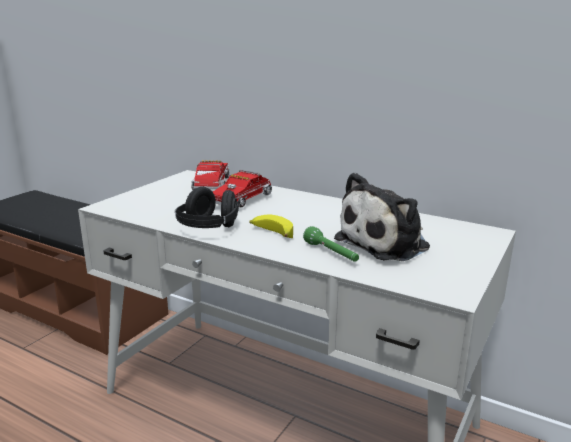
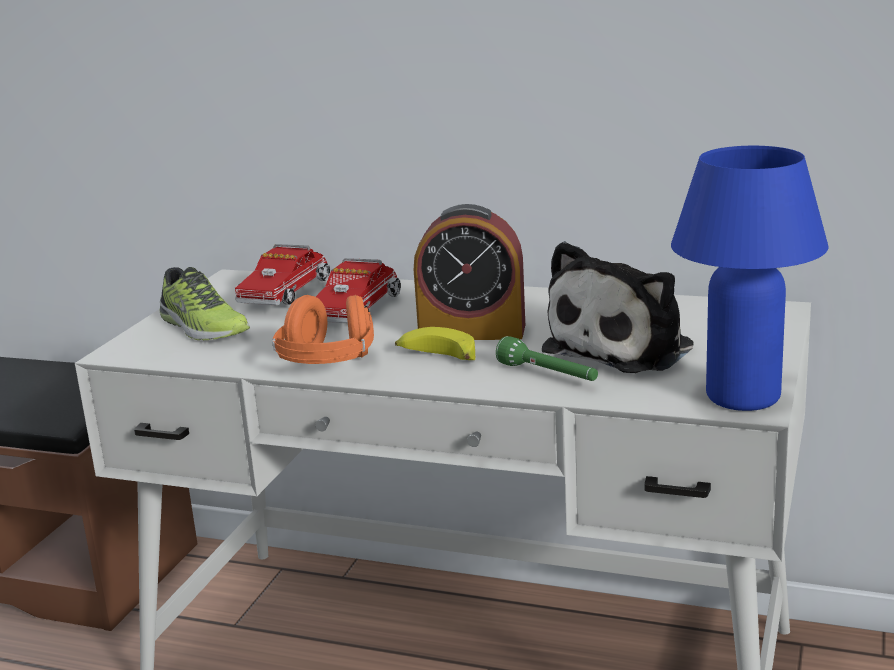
camera: 10 degrees left, 0 degrees up
black headphones [175,187,239,228] -> orange headphones [272,295,374,364]
toy truck [191,160,229,190] -> toy truck turned 150 degrees counterclockwise [235,244,330,305]
none -> shoe [160,267,250,340]
none -> alarm clock [414,204,525,340]
none -> blue table lamp [671,146,828,411]

